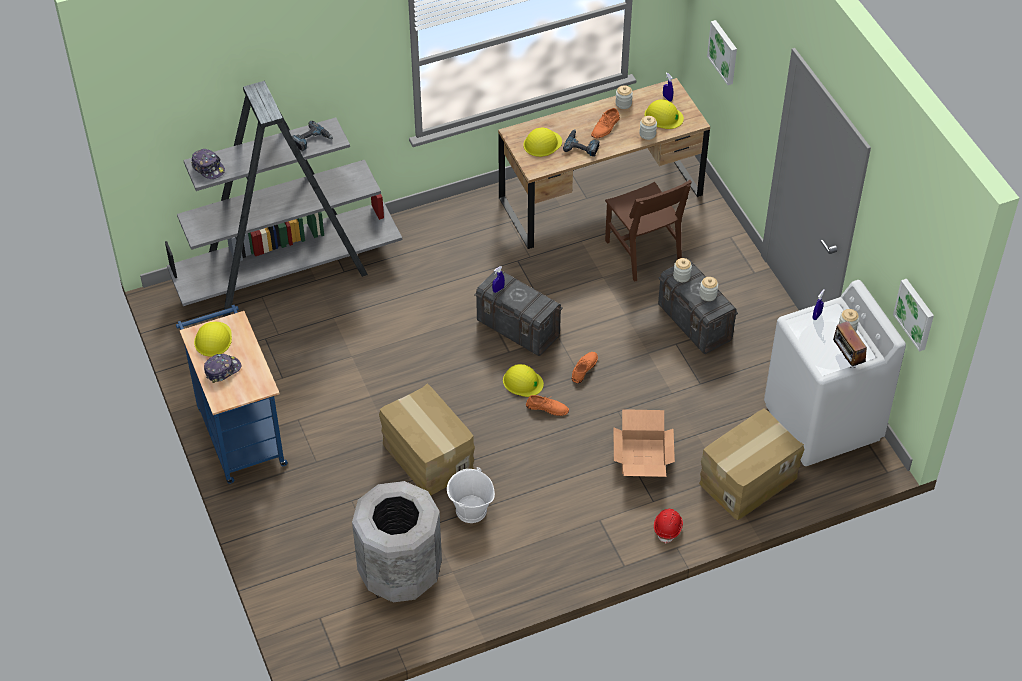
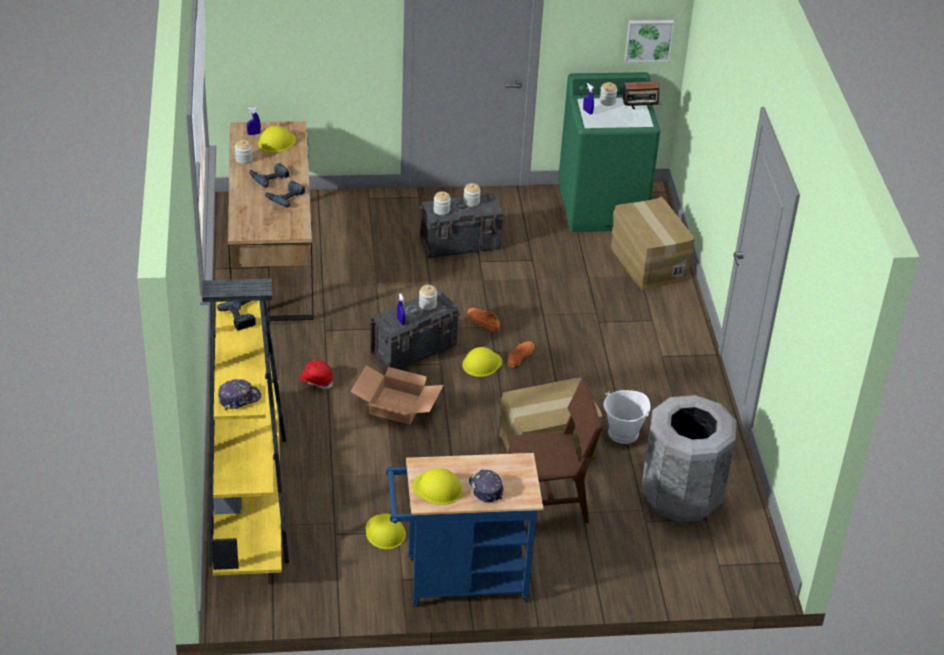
camera: 75 degrees left, 10 degrees down
grey bookcase [165,81,402,317] -> yellow bookcase [202,278,289,576]
yellow hard hat [523,127,562,157] -> yellow hard hat moved to [366,513,406,549]
orange shoe [591,108,620,138] -> power drill [249,163,289,188]
brown chair [605,180,692,282] -> brown chair moved to [507,379,602,523]
cardboard box [613,409,675,477] -> cardboard box moved to [350,365,444,425]
jar [639,116,657,140] -> jar moved to [419,285,437,310]
red hard hat [654,509,683,544] -> red hard hat moved to [299,360,334,389]
picture [707,20,737,85] -> none
white washing machine [764,280,906,466] -> green washing machine [558,72,661,232]

